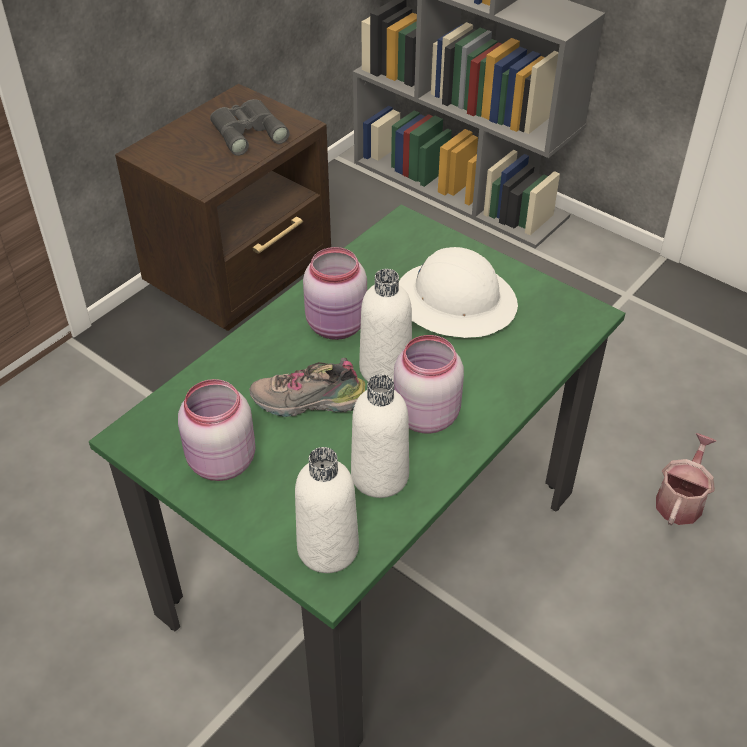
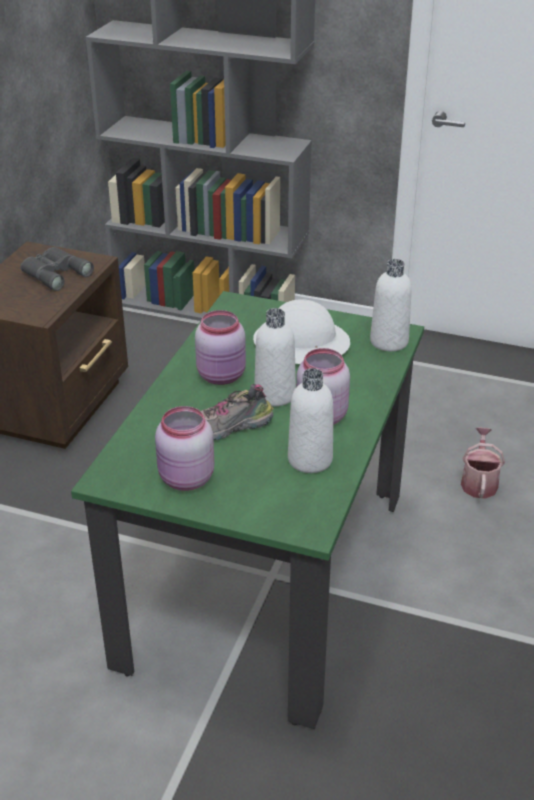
camera: 20 degrees left, 10 degrees down
white bottle [295,447,359,573] -> white bottle moved to [370,259,412,351]

